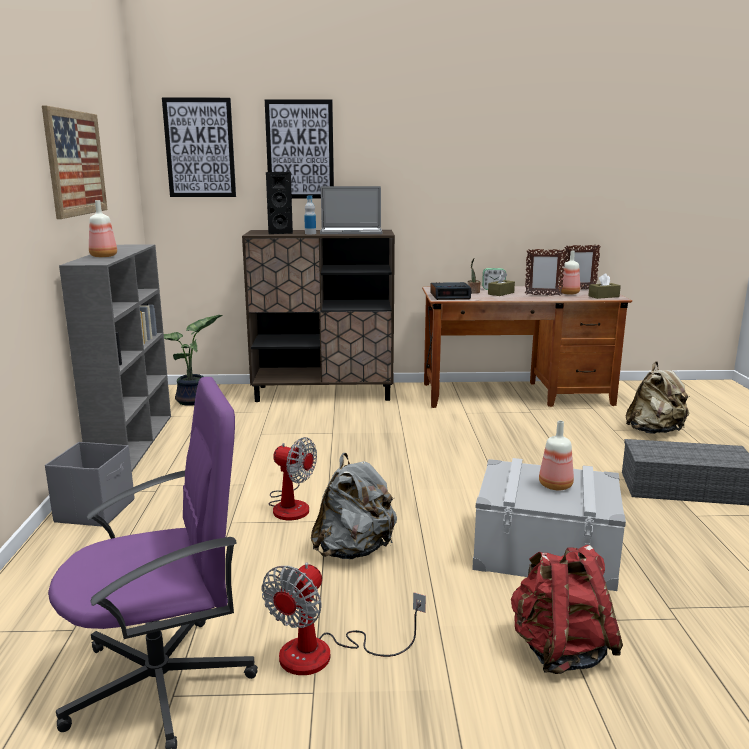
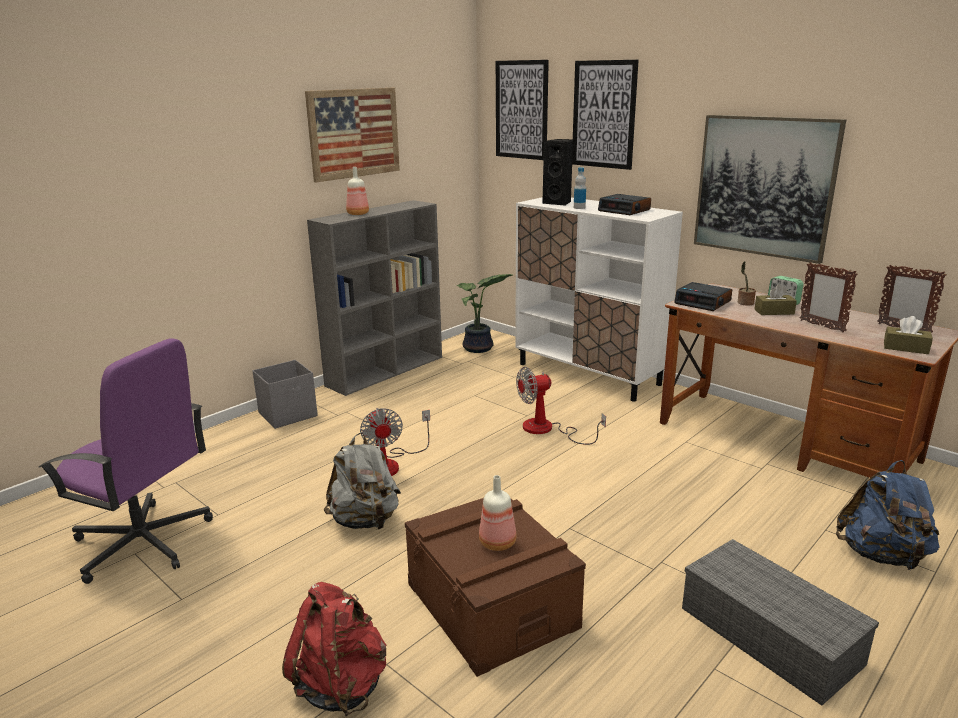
camera: 45 degrees right, 5 degrees up
brown cabinet [242,230,395,402] -> white cabinet [515,197,683,401]
fan [262,563,426,675] -> fan moved to [516,367,606,445]
laptop [320,186,382,234] -> alarm clock [598,194,651,215]
grey storage box [472,458,626,591] -> brown storage box [405,498,586,677]
bottle [559,251,580,295] -> none
beige backpack [626,361,690,434] -> blue backpack [836,460,940,570]
none -> picture [694,115,846,264]

